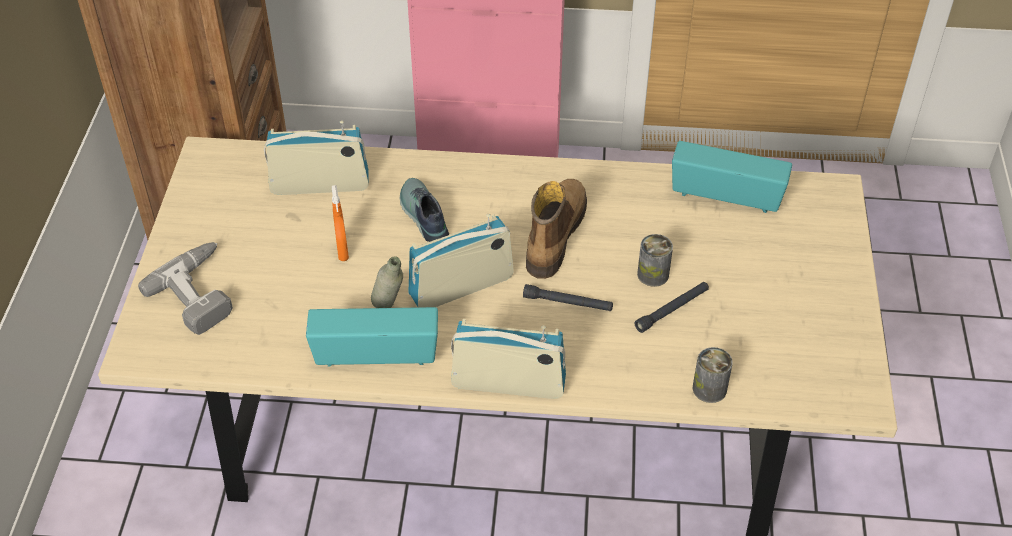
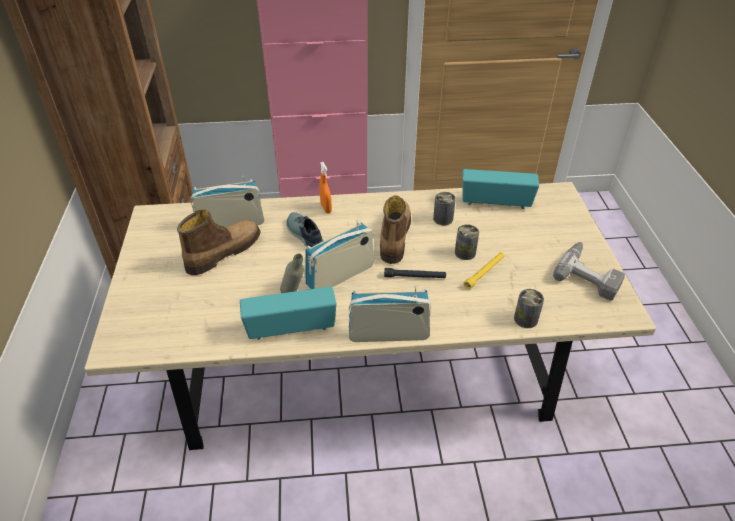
camera: 10 degrees left, 5 degrees down
power drill [138,242,233,335] -> power drill moved to [553,242,625,301]
orange spray bottle [332,185,349,261] -> orange spray bottle moved to [319,162,332,213]
black flashlight [635,282,709,333] -> yellow flashlight [464,252,505,289]
none -> boot [177,209,260,275]
none -> can [433,192,456,225]

